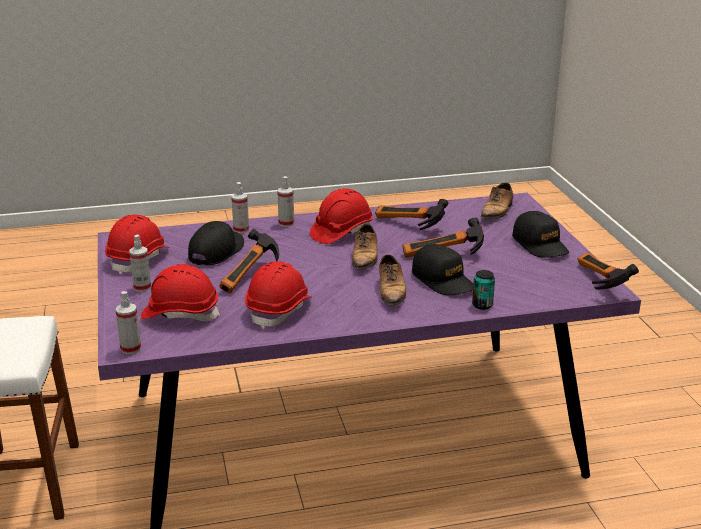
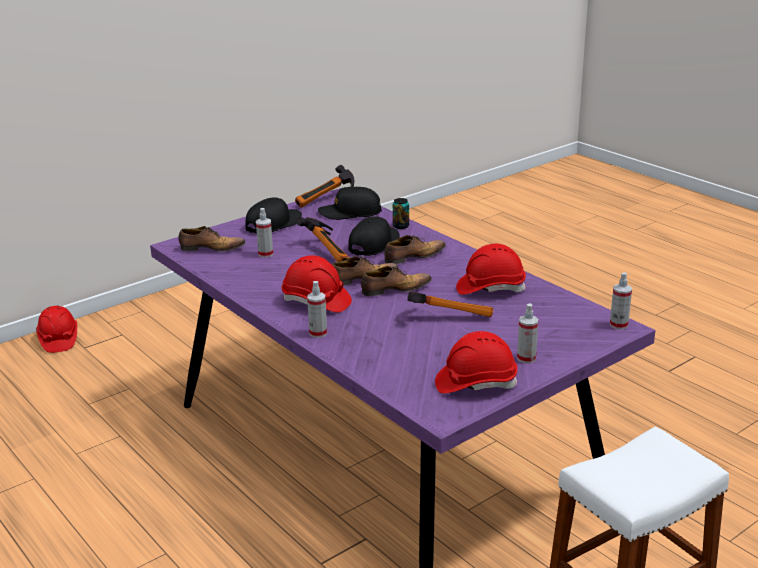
camera: 115 degrees left, 0 degrees up
red hard hat [141,264,220,321] -> red hard hat moved to [36,306,77,353]
black cap [188,221,244,265] -> black cap moved to [318,187,382,220]
spray bottle [231,182,249,233] -> spray bottle moved to [256,208,273,258]
hammer [375,199,448,230] -> none
none -> shoe [361,266,432,296]

